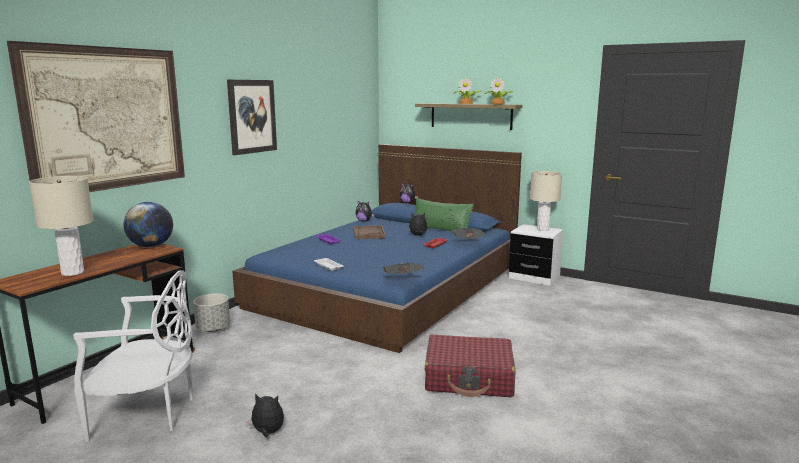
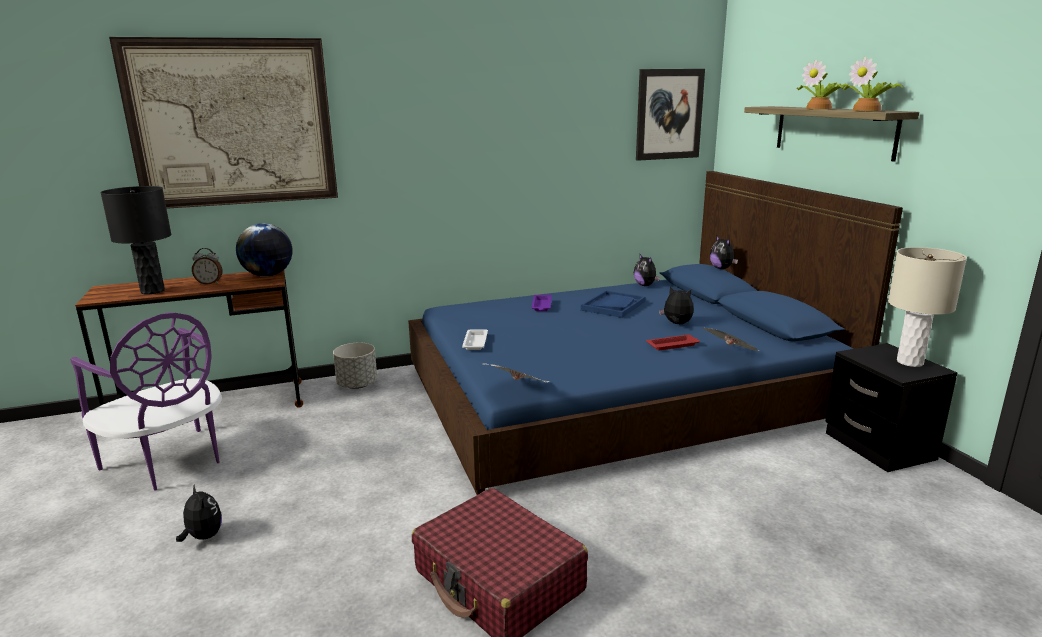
camera: 40 degrees right, 5 degrees up
beige table lamp [29,176,93,276] -> black table lamp [100,186,171,294]
white chair [73,270,193,442] -> purple chair [70,312,222,491]
picture [227,80,277,155] -> picture moved to [636,69,705,161]
brown tray [353,225,386,239] -> blue tray [581,290,645,318]
green pillow [414,198,473,231] -> none
white nightstand [509,224,563,286] -> black nightstand [825,343,958,472]
none -> alarm clock [192,248,223,285]

